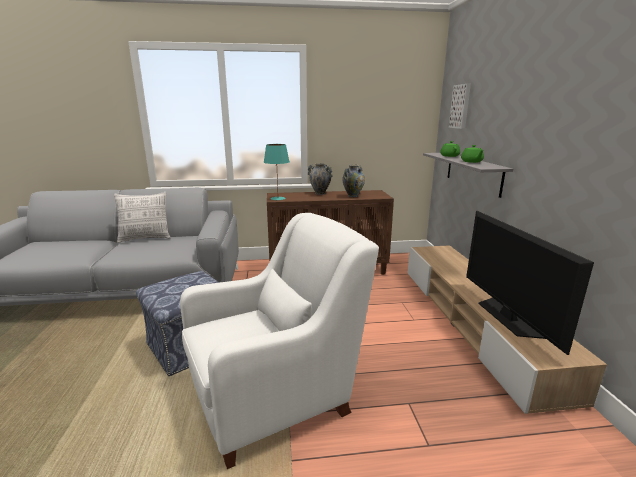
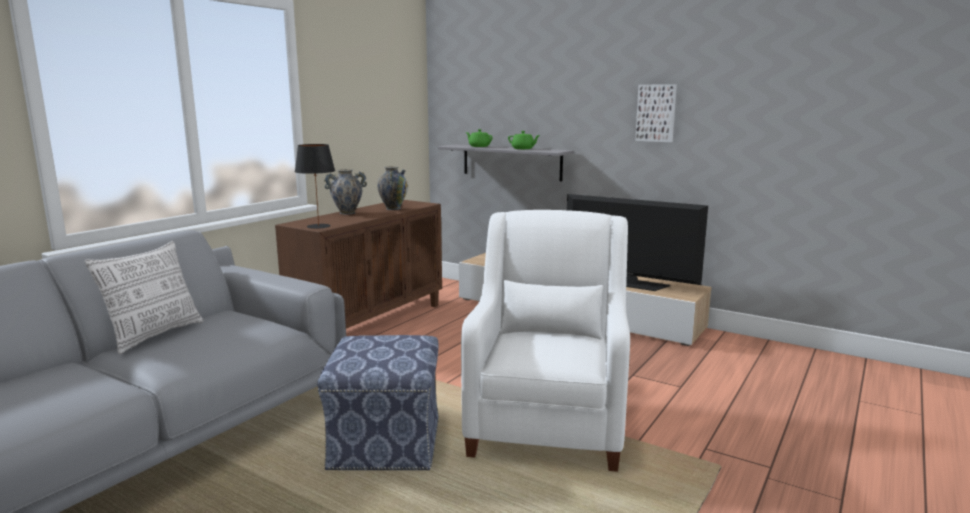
camera: 50 degrees left, 5 degrees down
turquoise table lamp [264,144,290,200] -> black table lamp [295,144,335,229]
picture [449,84,471,129] -> picture moved to [635,84,677,142]

